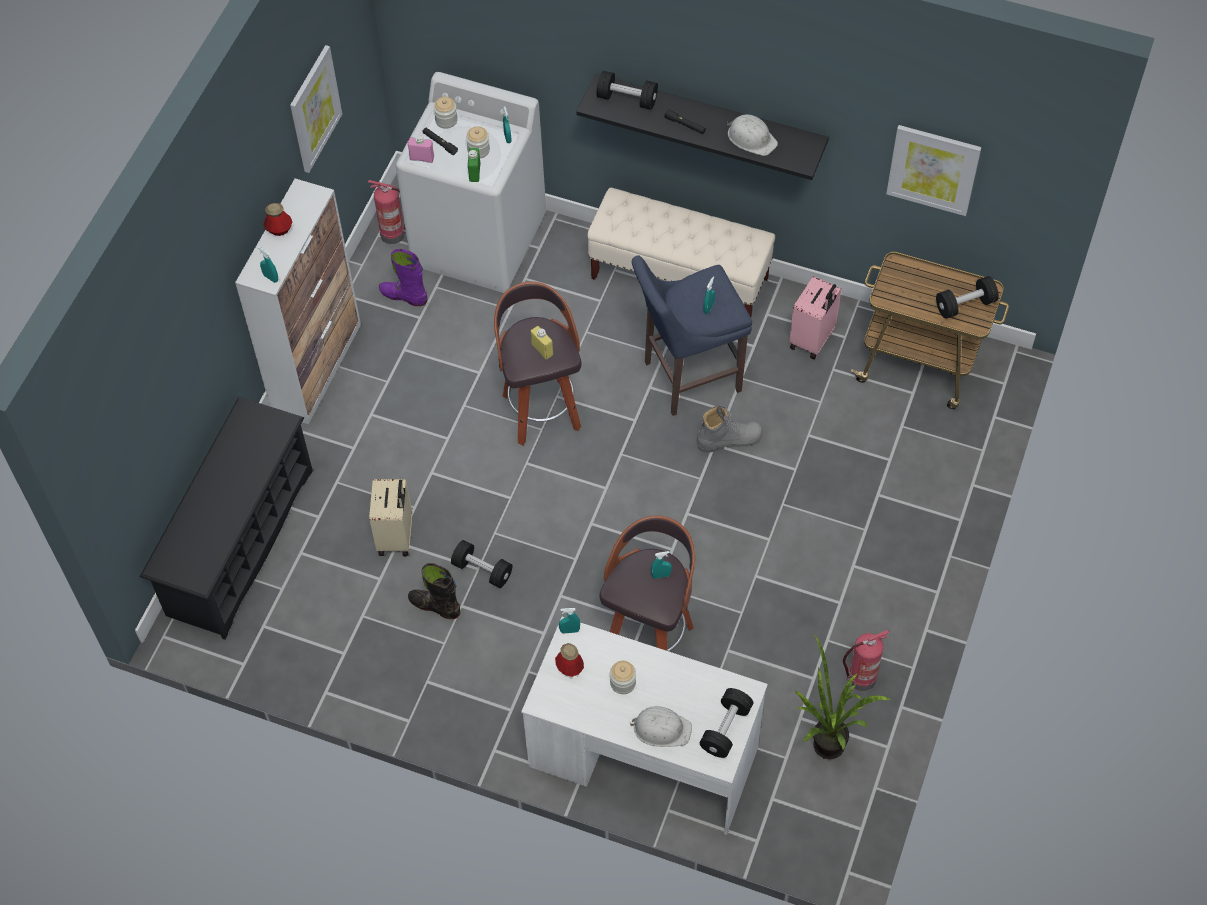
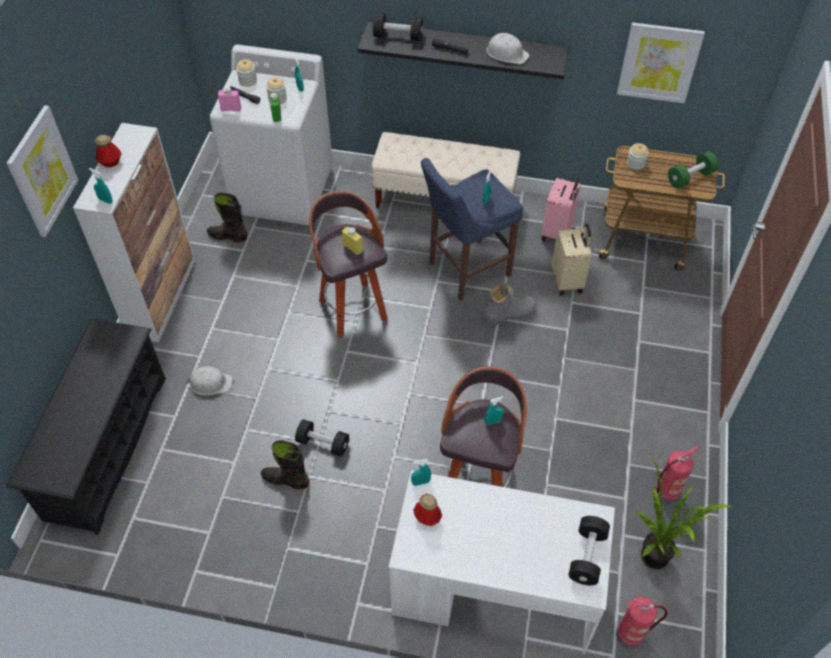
camera: 10 degrees left, 5 degrees down
picture [290,45,342,173] -> picture moved to [7,105,78,237]
fire extinguisher [368,180,406,244] -> fire extinguisher moved to [616,597,668,649]
beige suitcase [369,479,412,557] -> beige suitcase moved to [552,224,592,295]
purple boot [379,249,428,306] -> black boot [207,193,248,242]
jar [610,661,636,694] -> jar moved to [627,143,648,170]
white hard hat [630,706,692,747] -> white hard hat moved to [186,366,233,395]
black dumbbell [936,276,999,319] -> green dumbbell [668,151,718,188]

